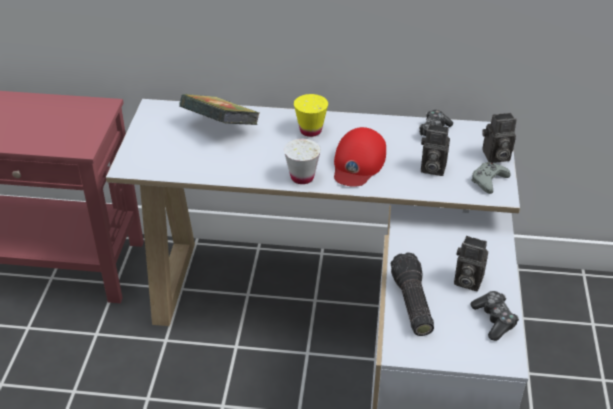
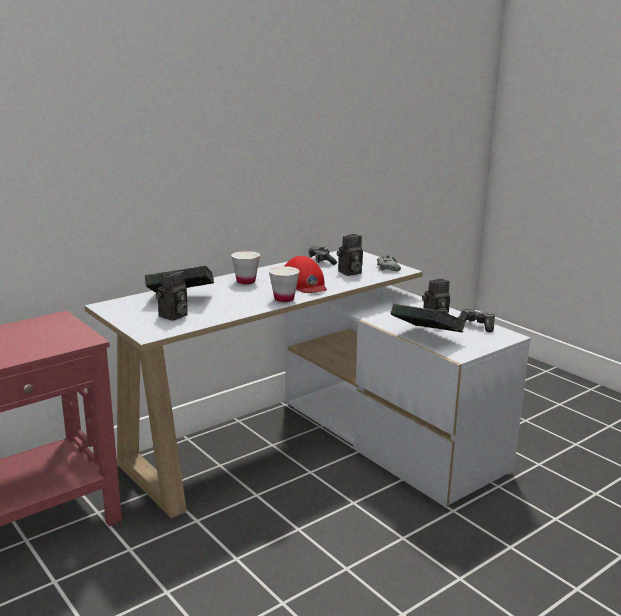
camera: 45 degrees left, 20 degrees down
yellow cup [294,94,328,137] -> white cup [231,251,260,284]
flashlight [391,252,434,336] -> book [390,304,466,332]
camera [482,113,517,163] -> camera moved to [156,270,188,321]

